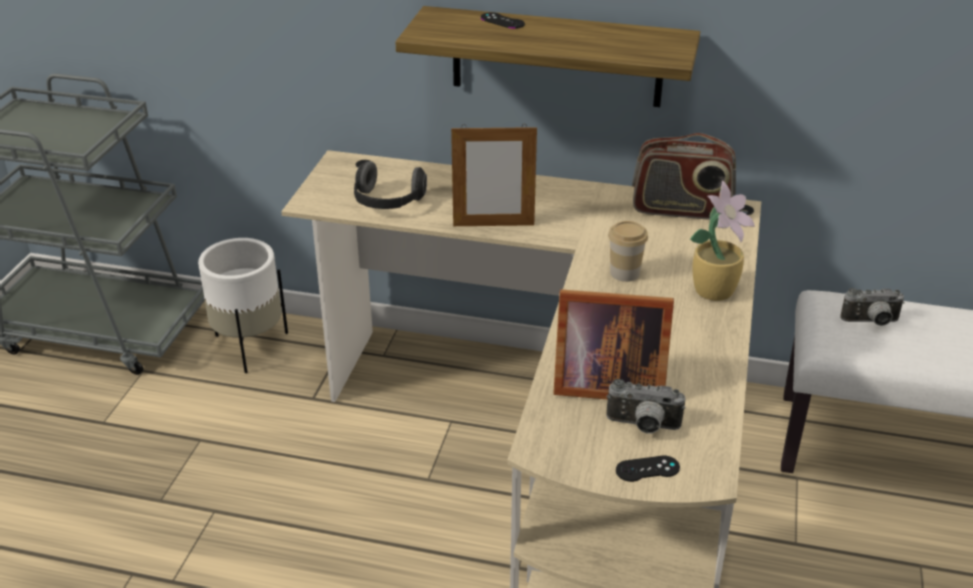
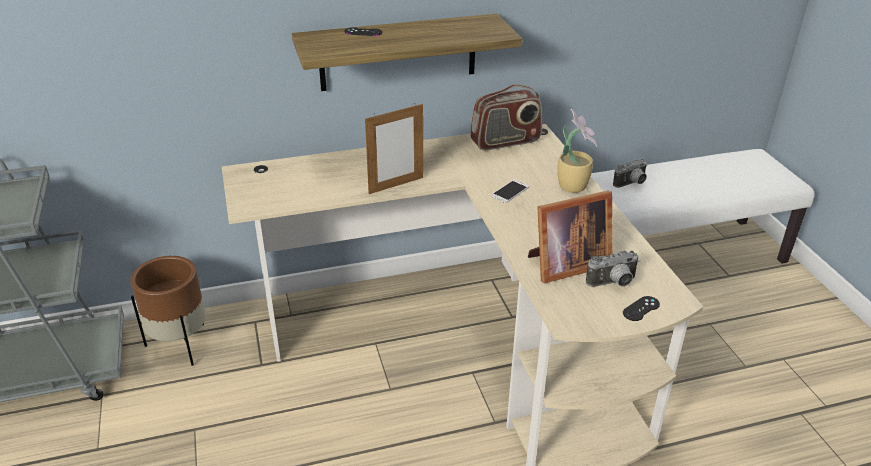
camera: 30 degrees left, 0 degrees up
white planter [198,238,288,373] -> brown planter [130,256,206,366]
headphones [354,161,427,209] -> none
cup [608,221,648,282] -> phone [491,180,529,203]

